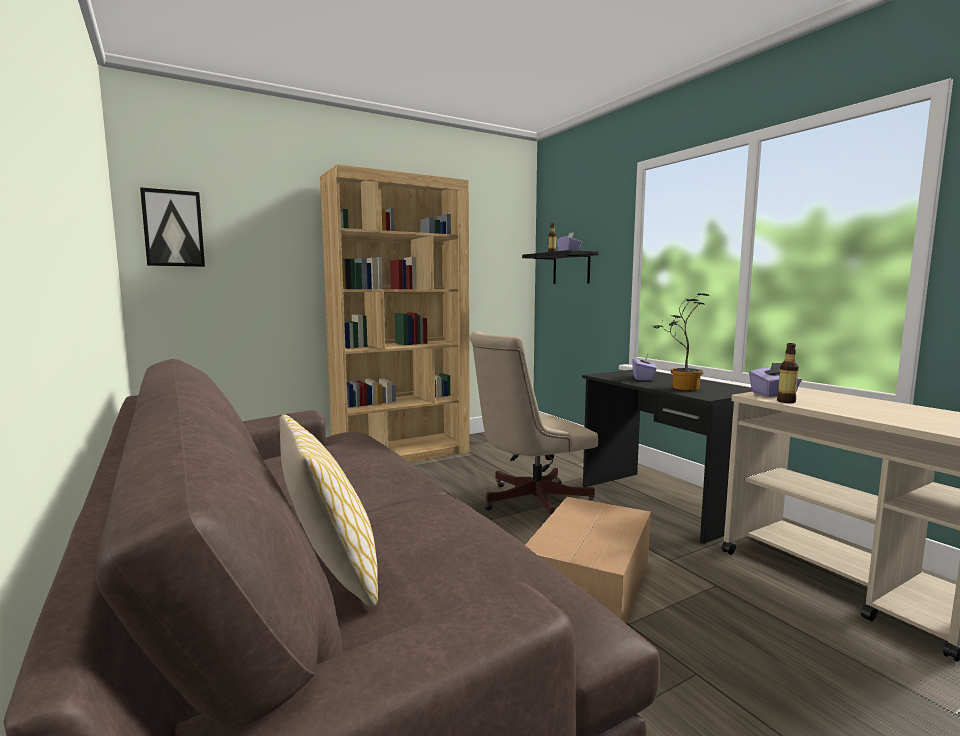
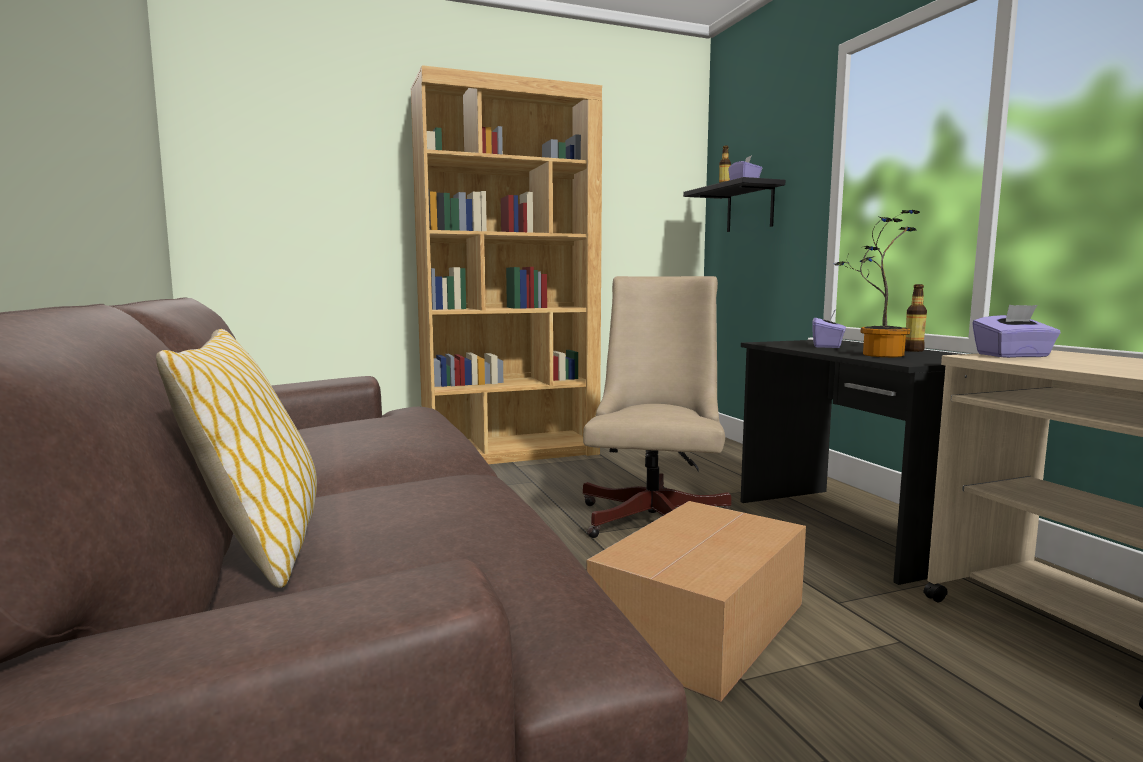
camera: 10 degrees right, 0 degrees up
picture [140,187,205,267] -> none
beige office chair [470,331,598,523] -> beige office chair turned 120 degrees clockwise [583,276,731,538]
bottle [777,343,799,403] -> bottle moved to [905,284,927,352]

